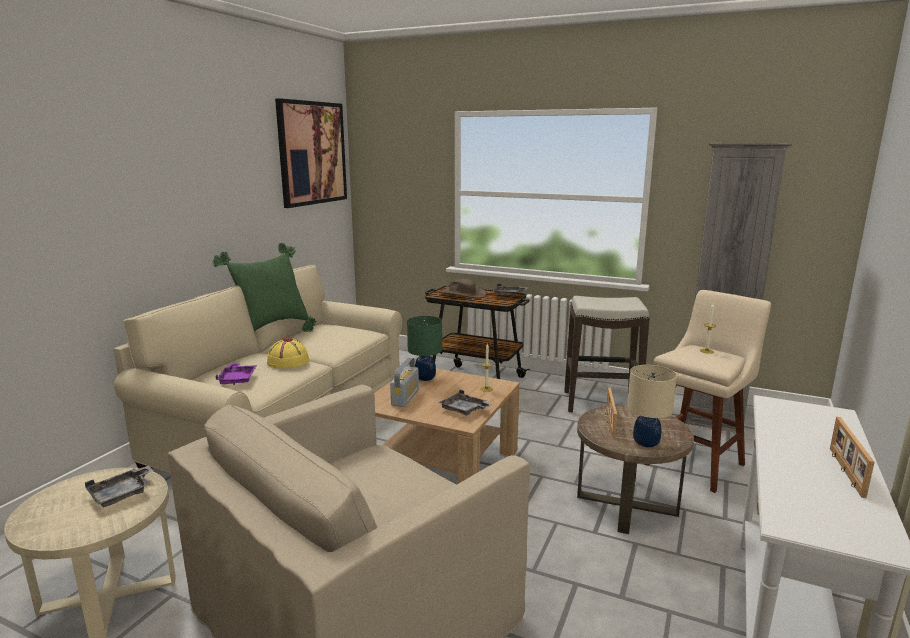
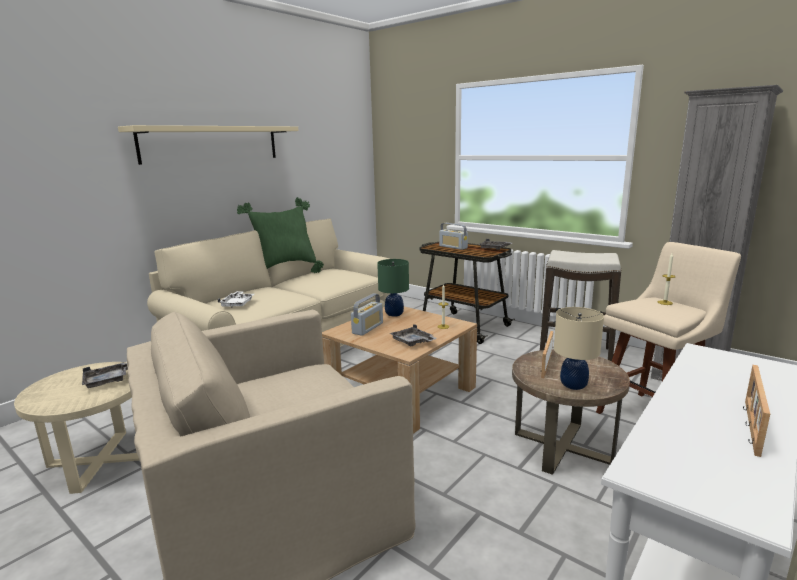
camera: 15 degrees right, 0 degrees up
purple tray [215,363,257,385] -> white tray [218,291,254,308]
yellow hat [267,338,309,368] -> none
picture [275,98,347,208] -> none
brown hat [439,278,487,298] -> radio [439,223,468,250]
none -> beige shelf [118,125,299,165]

